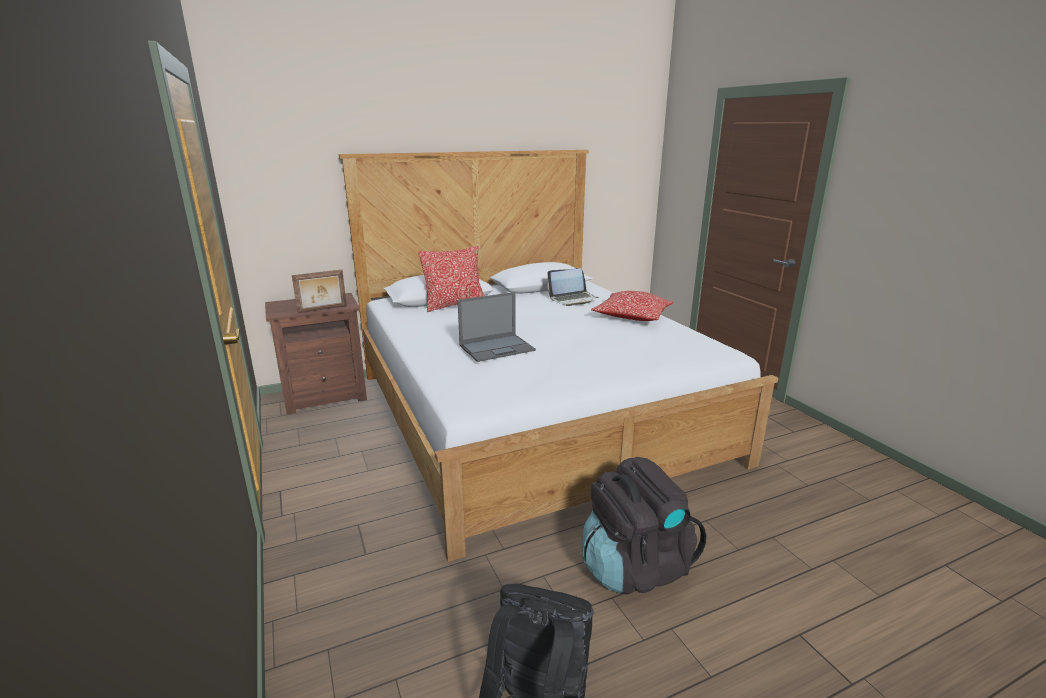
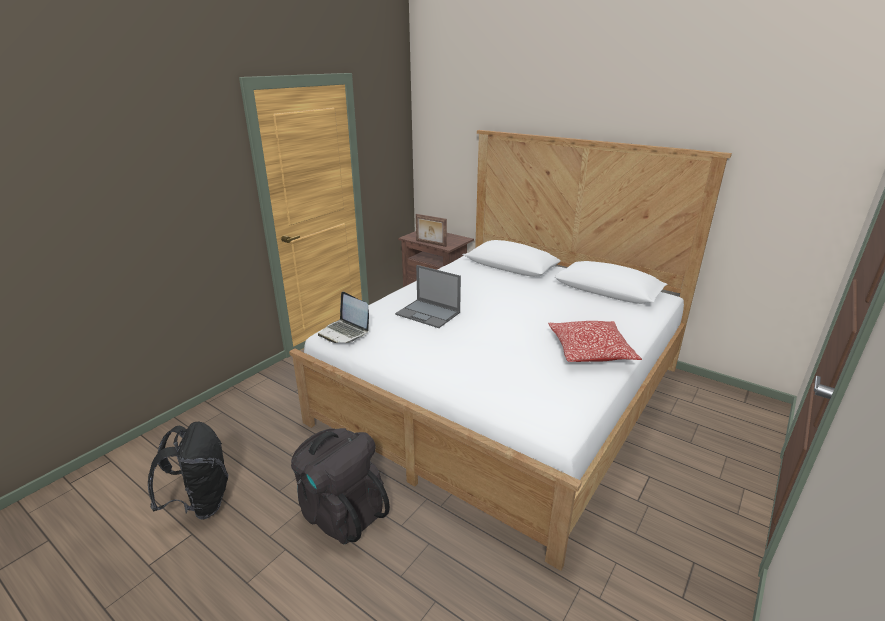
camera: 60 degrees right, 5 degrees up
pillow [418,246,485,312] -> none
laptop [547,268,598,306] -> laptop moved to [318,292,369,343]

